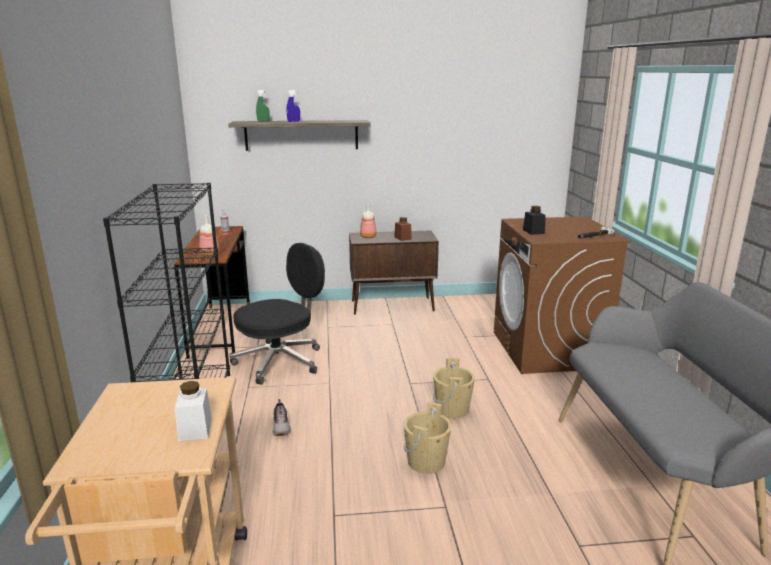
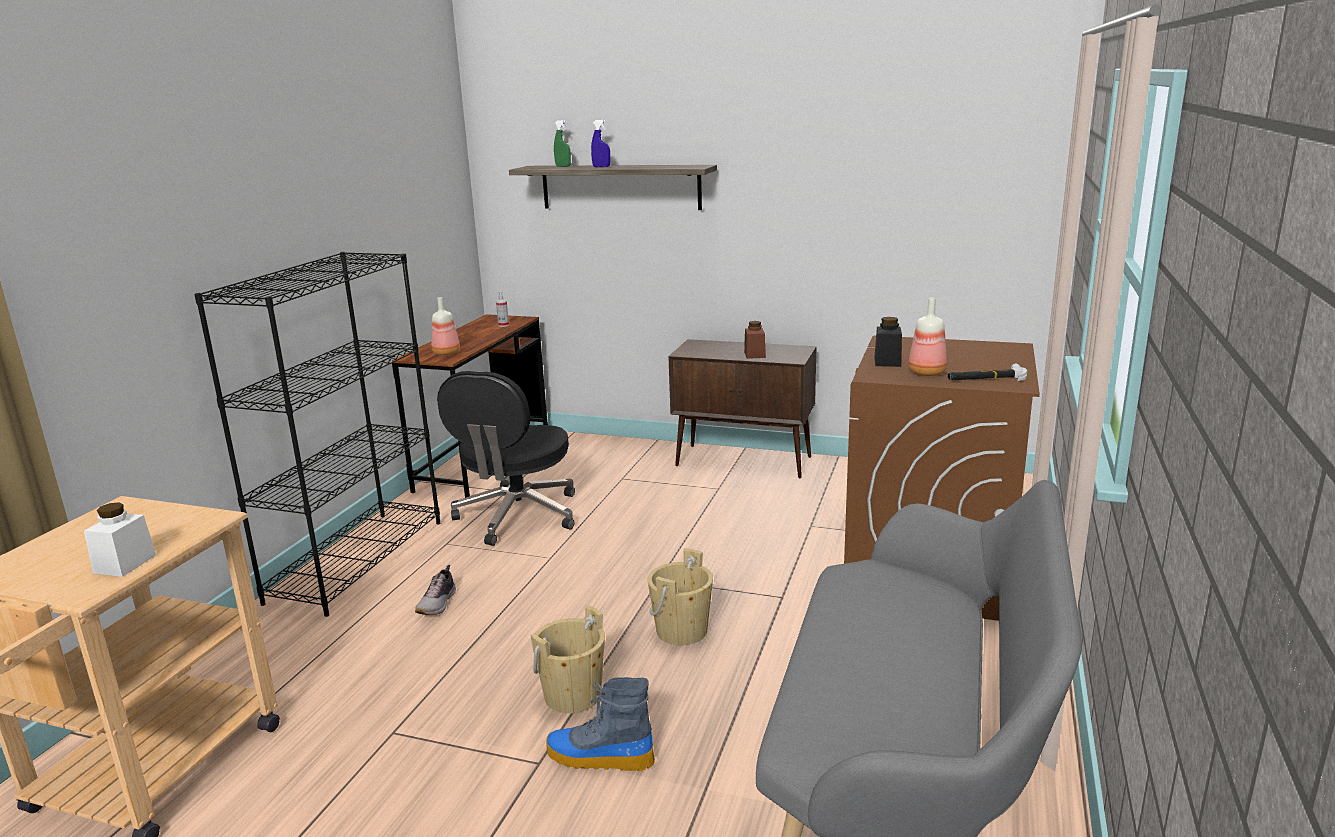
camera: 25 degrees right, 0 degrees up
black office chair [229,243,325,385] -> black office chair turned 120 degrees clockwise [437,371,575,546]
bottle [360,203,377,238] -> bottle moved to [908,298,947,376]
none -> boot [546,677,655,771]

